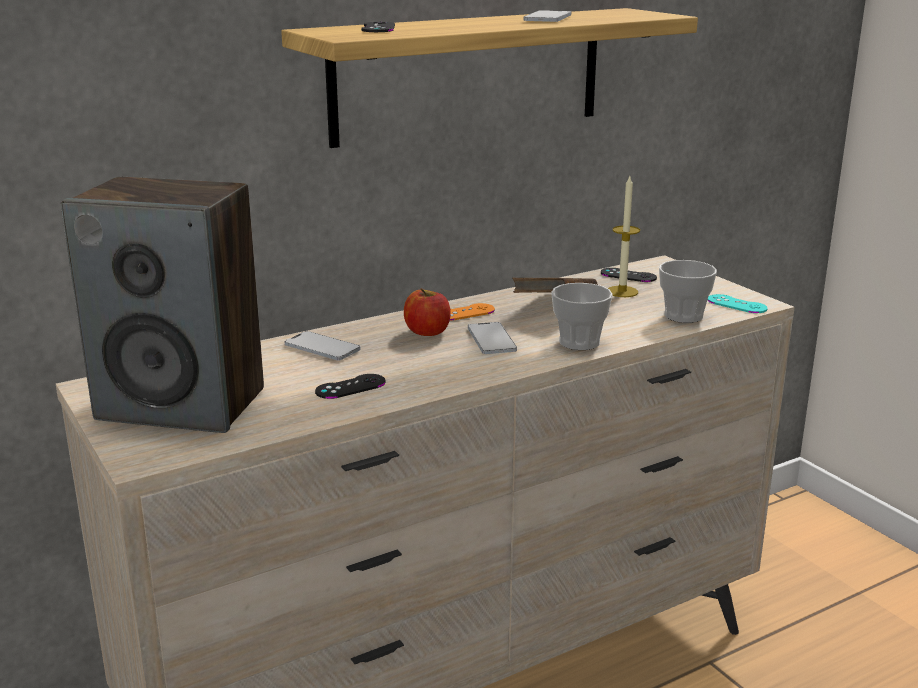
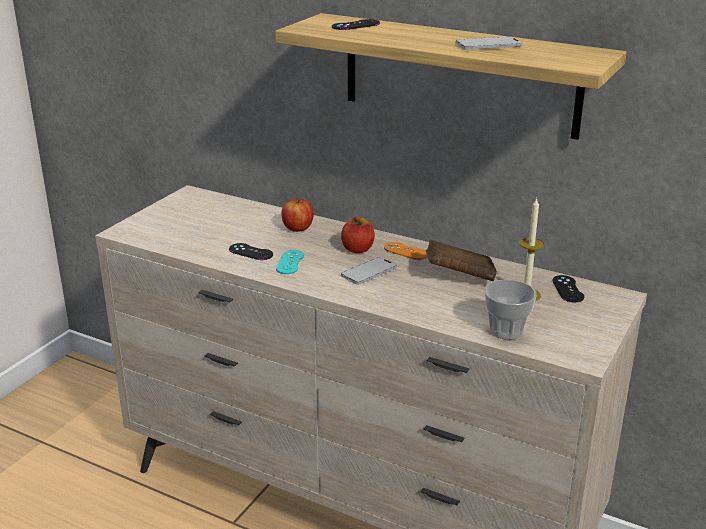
camera: 60 degrees right, 5 degrees up
speaker [61,177,264,433] -> none
phone [284,331,361,361] -> apple [281,198,313,232]
cup [551,283,613,350] -> none
turquoise game controller [708,294,768,313] -> turquoise game controller moved to [276,250,304,274]

